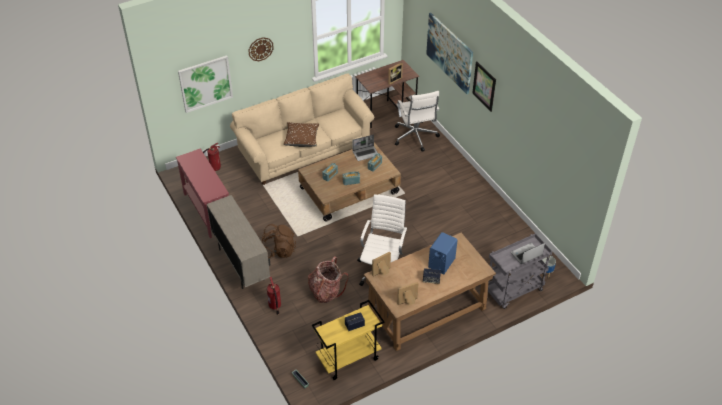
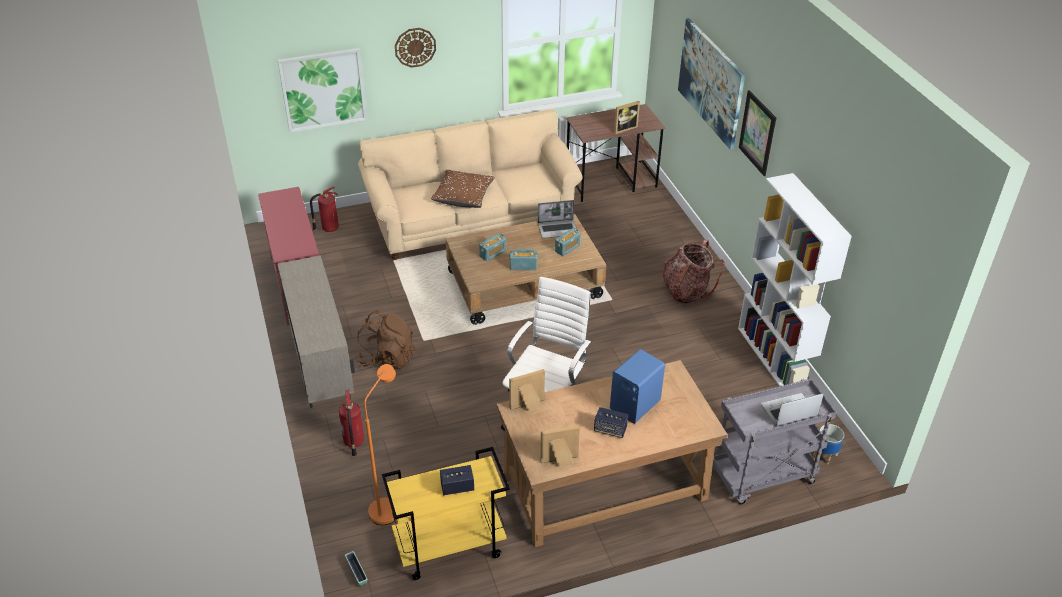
camera: 10 degrees right, 5 degrees down
backpack [308,256,348,303] -> backpack moved to [663,239,725,304]
white office chair [395,91,440,152] -> none
none -> orange floor lamp [364,364,396,525]
none -> white bookcase [738,173,852,386]

